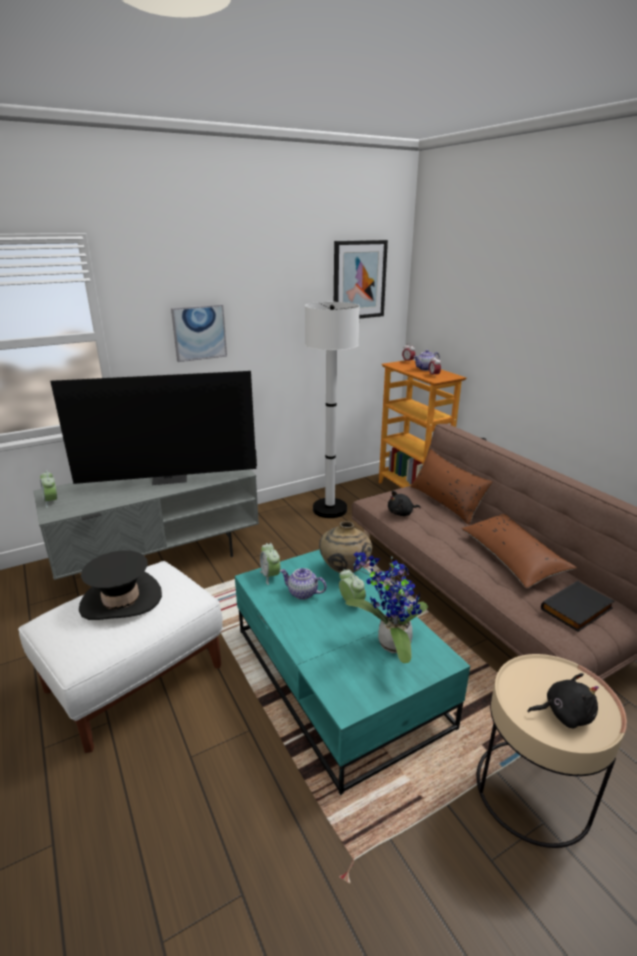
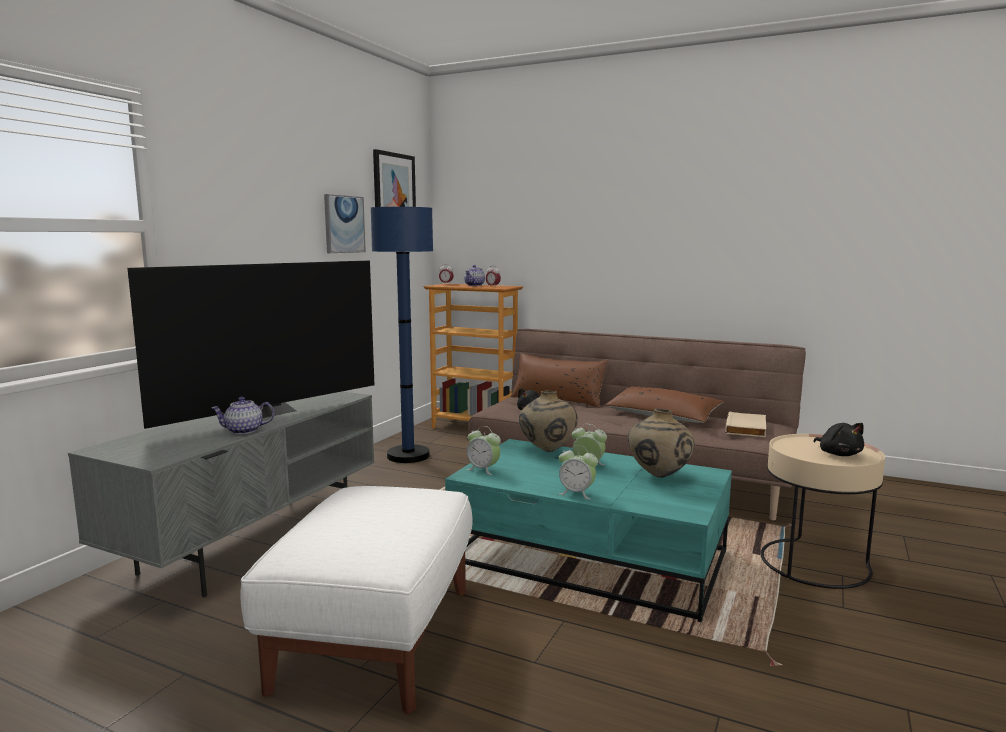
camera: 35 degrees left, 15 degrees down
alarm clock [40,470,57,508] -> alarm clock moved to [559,445,598,499]
black hat [79,551,162,620] -> none
picture [171,304,227,362] -> picture moved to [324,194,366,253]
teapot [280,568,327,600] -> teapot moved to [211,397,274,434]
white floor lamp [305,302,360,518] -> blue floor lamp [371,207,433,463]
potted plant [345,552,428,663] -> beige vase [628,408,695,478]
black plush toy [527,673,599,729] -> black plush toy turned 105 degrees clockwise [813,423,864,456]
black book [541,581,614,632] -> beige book [725,411,766,437]

